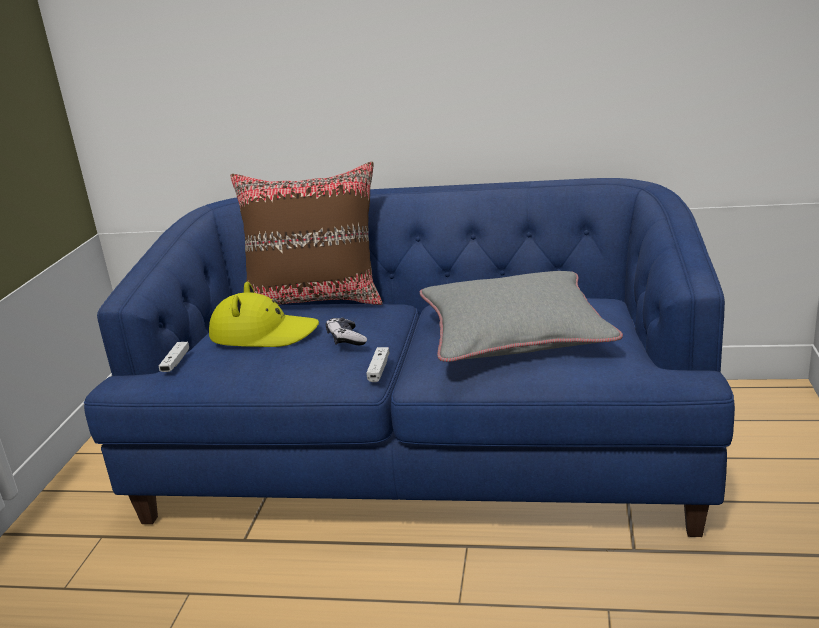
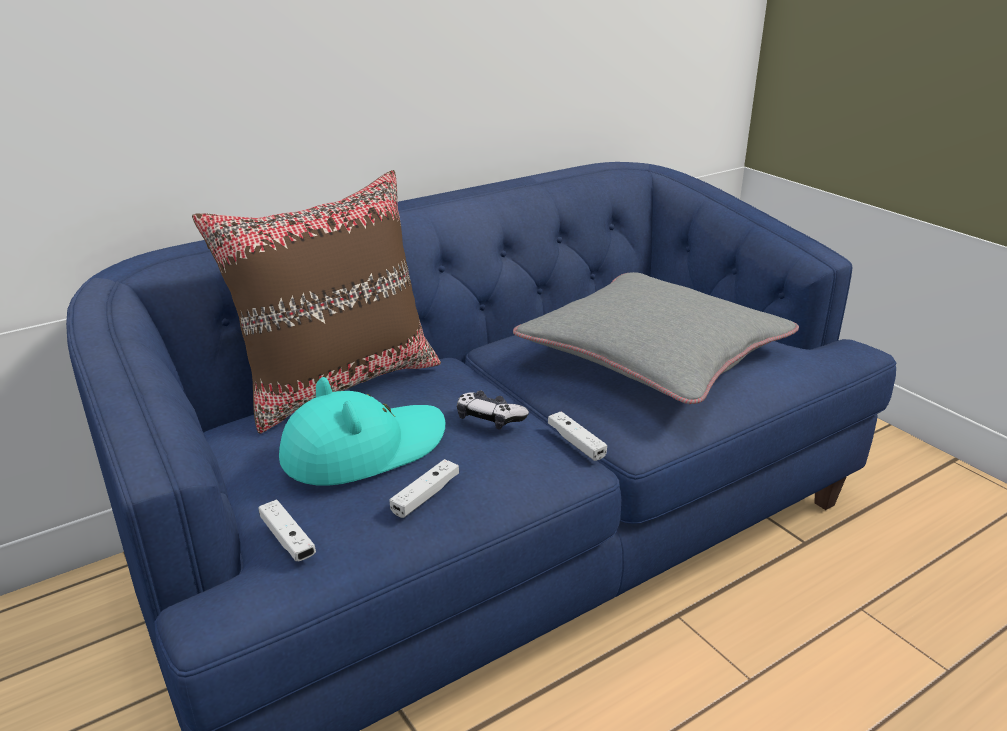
camera: 45 degrees left, 5 degrees up
yellow hat [209,282,319,347] -> turquoise hat [279,377,445,486]
none -> white game controller [390,459,459,518]

